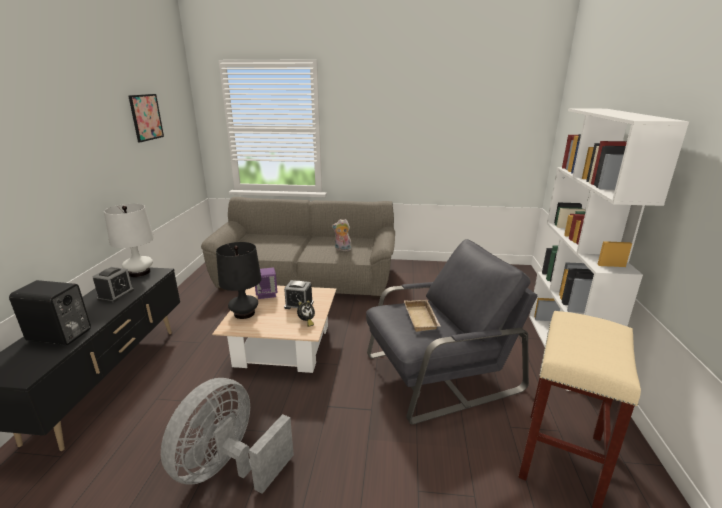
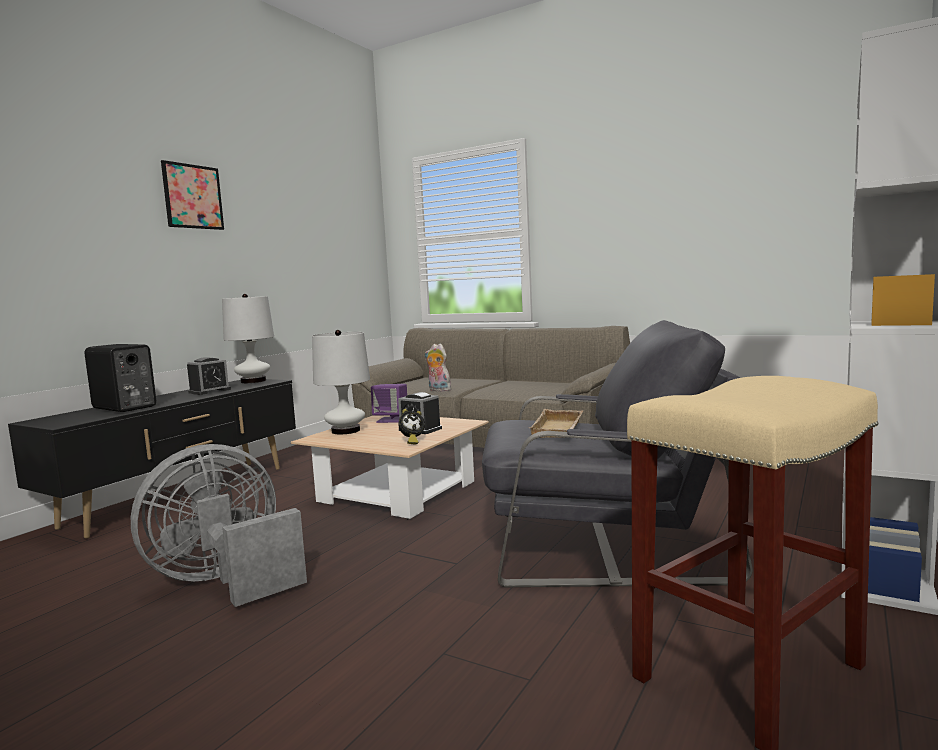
camera: 25 degrees right, 15 degrees down
picture [128,94,164,143] -> picture moved to [161,160,224,230]
black table lamp [216,242,262,319] -> white table lamp [312,330,370,434]
plush toy [332,219,352,251] -> plush toy moved to [425,343,451,392]

